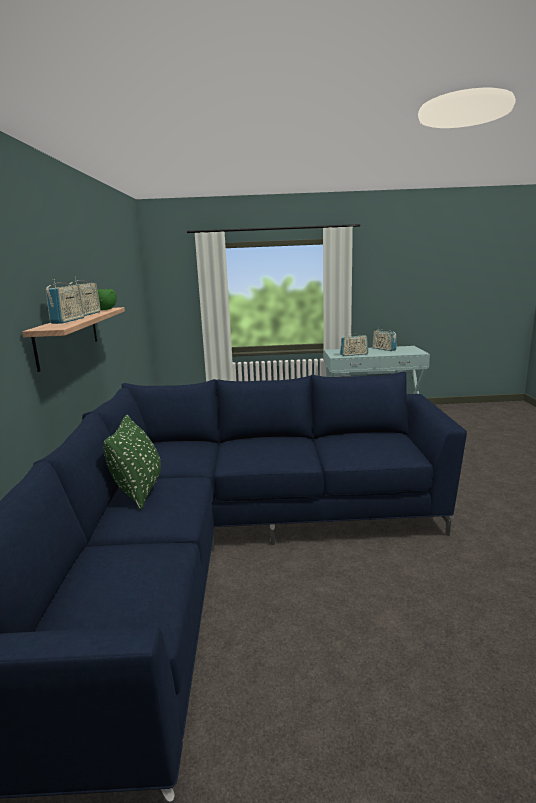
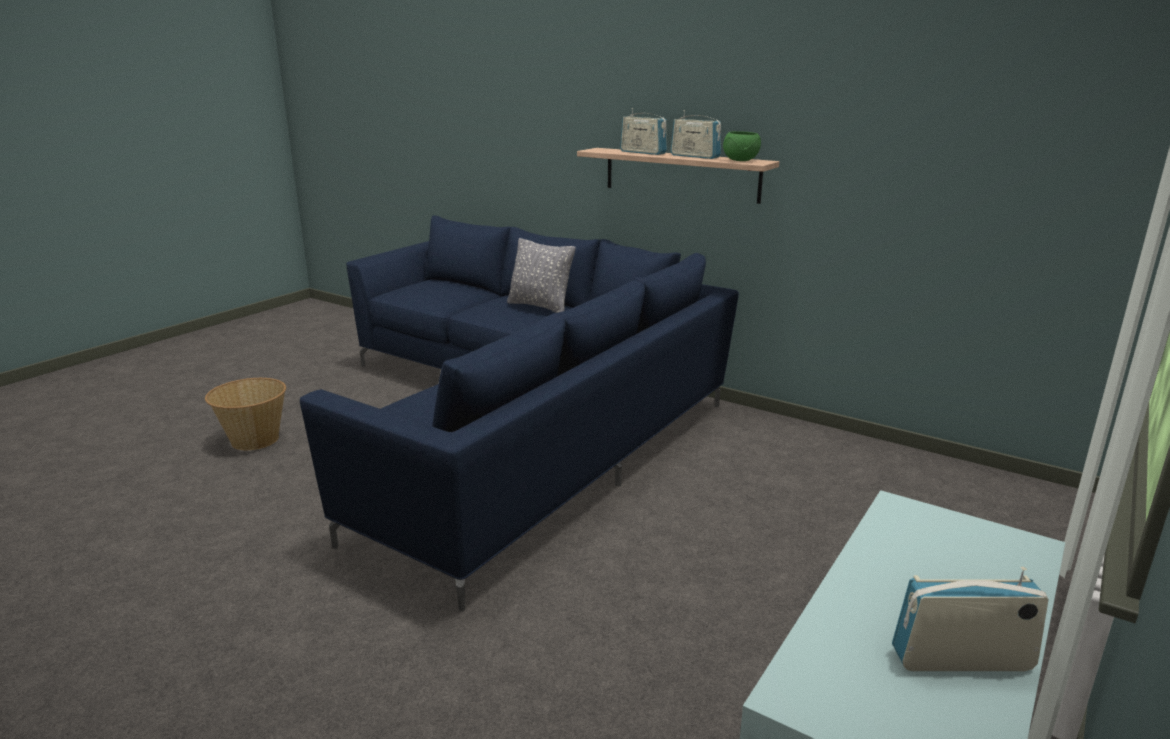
camera: 125 degrees right, 5 degrees up
green pillow [103,414,161,510] -> grey pillow [507,238,575,313]
radio [340,332,368,356] -> none
none -> basket [205,378,286,450]

